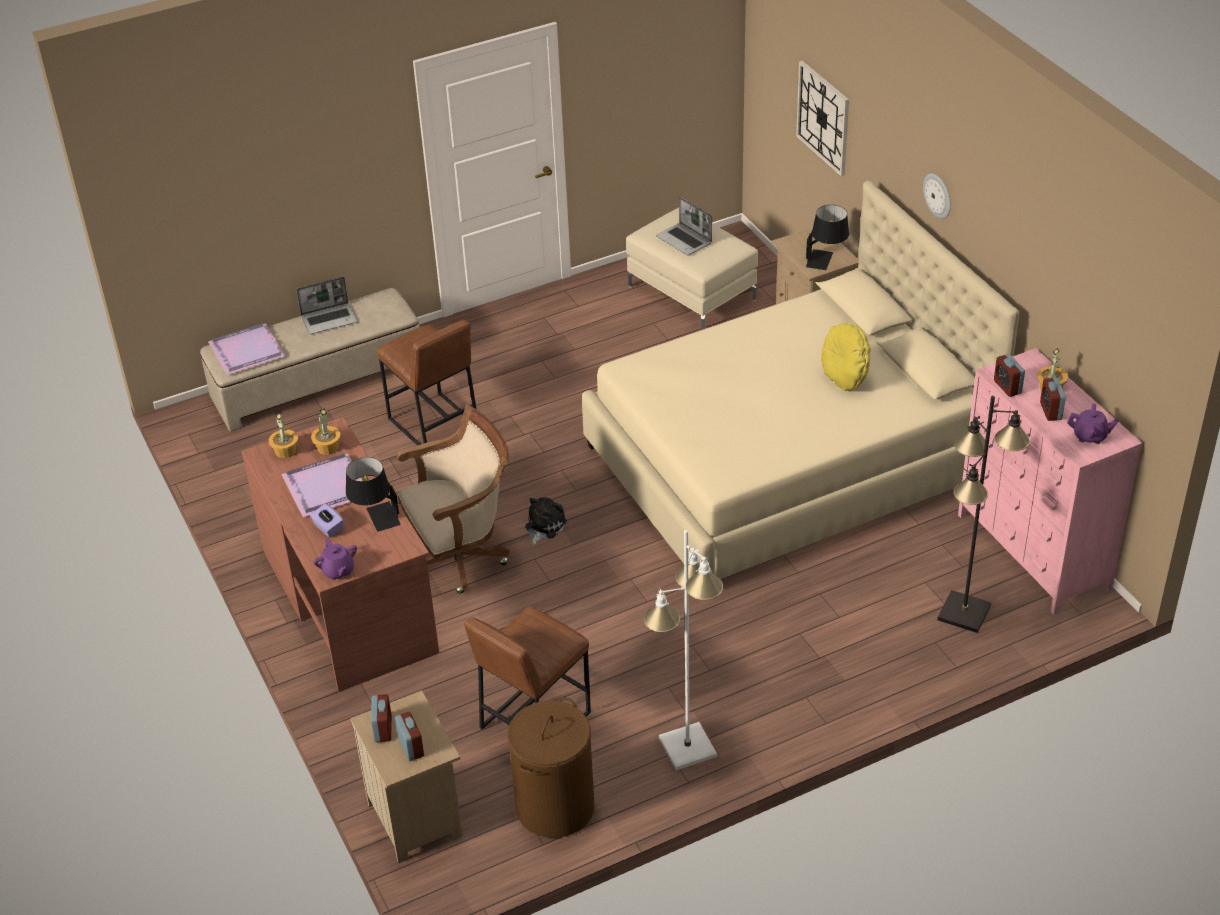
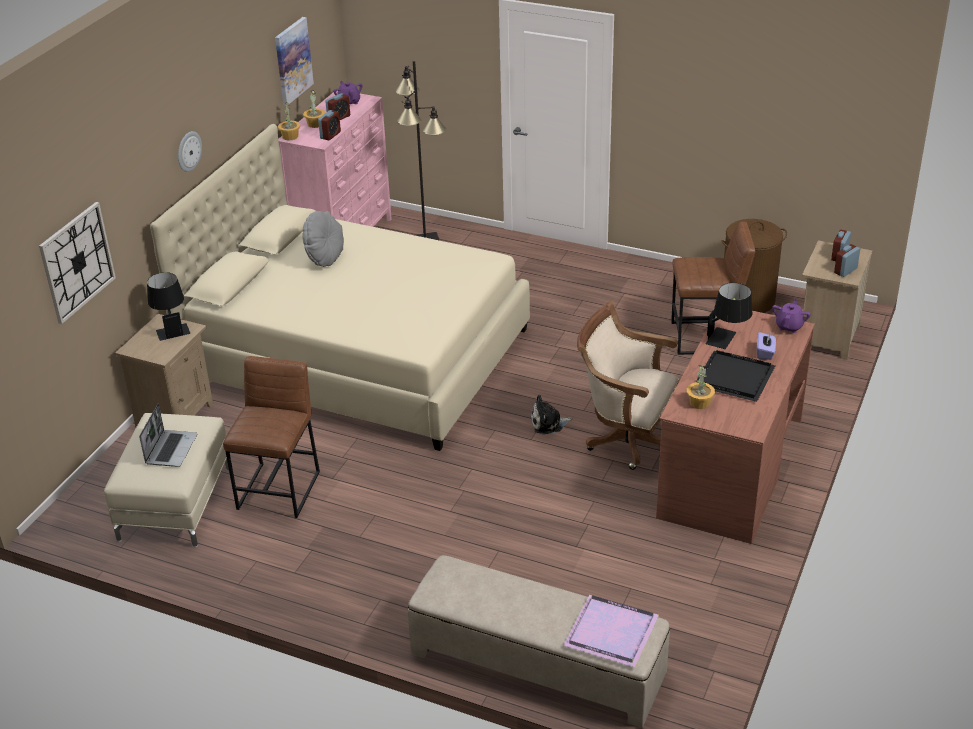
camera: 130 degrees left, 5 degrees down
potted plant [269,413,298,458] -> potted plant moved to [278,102,300,140]
purple tray [281,454,363,517] -> black tray [696,350,775,402]
laptop [296,277,358,334] -> none
brown chair [377,320,477,445] -> brown chair moved to [223,356,320,518]
white floor lamp [643,530,723,770] -> none
yellow pillow [821,323,871,391] -> grey pillow [302,211,344,267]
none -> picture [275,17,314,105]

